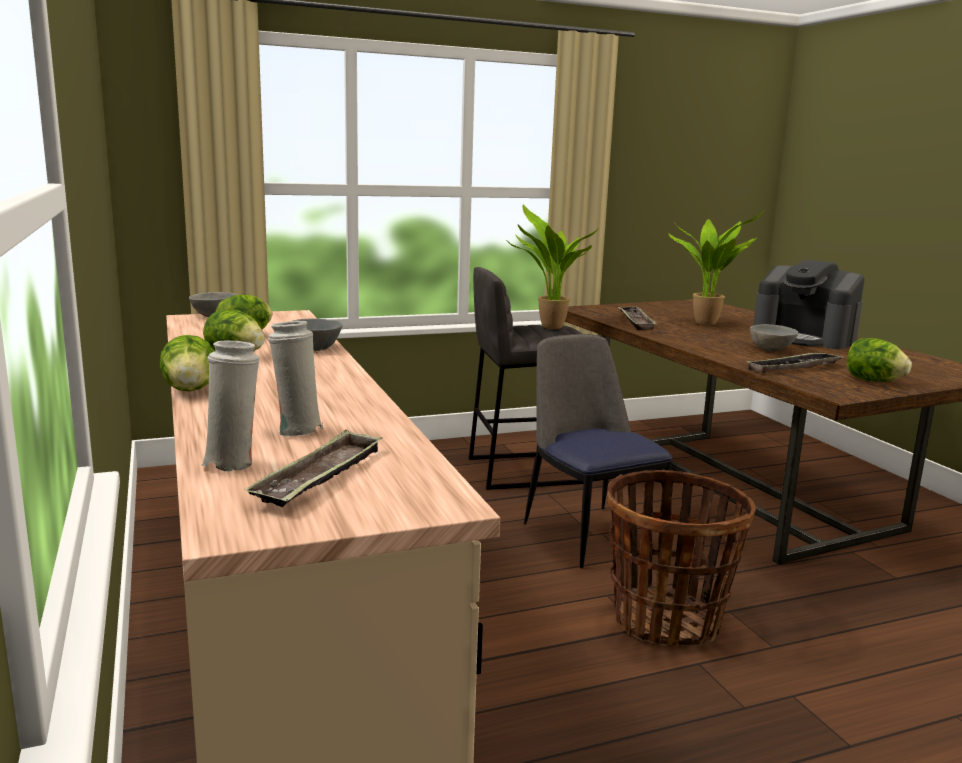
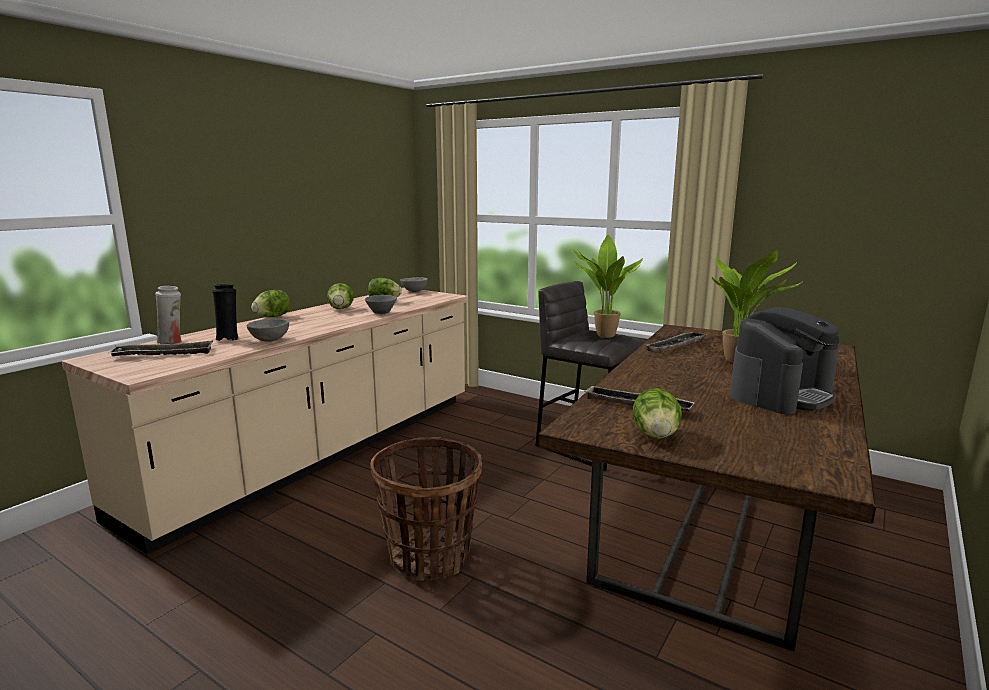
camera: 55 degrees right, 0 degrees up
white vase [268,321,323,437] -> black vase [212,284,238,341]
chair [524,334,673,568] -> none
grey bowl [750,324,798,351] -> grey bowl moved to [247,319,289,342]
coffee machine [753,260,865,349] -> coffee machine turned 135 degrees counterclockwise [730,307,839,414]

